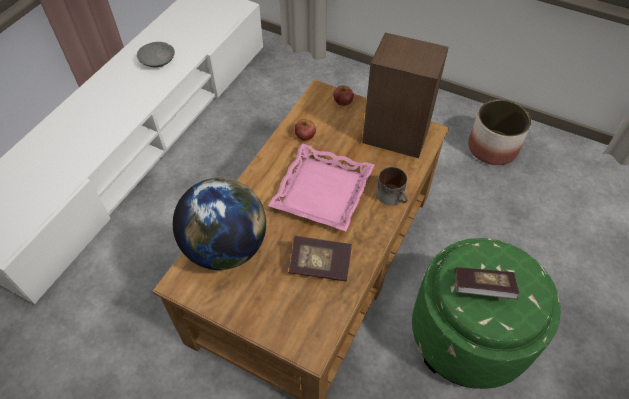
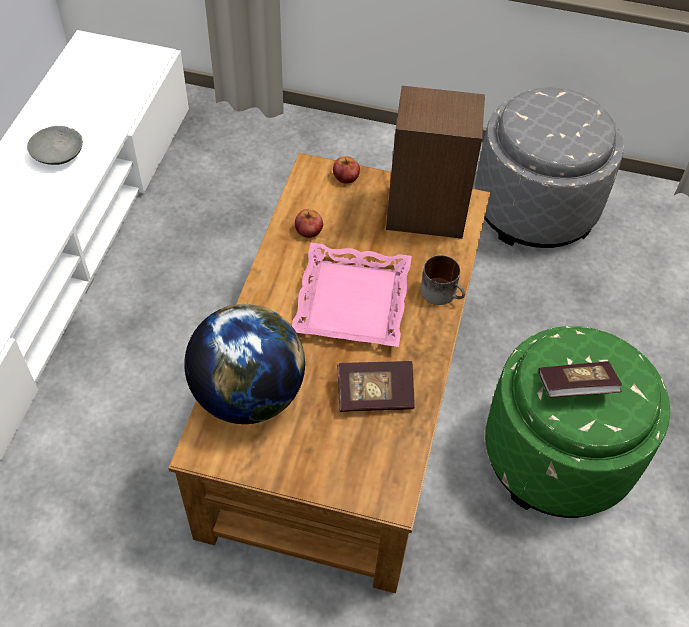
camera: 15 degrees left, 0 degrees up
planter [468,99,531,165] -> grey ottoman [475,87,624,248]

